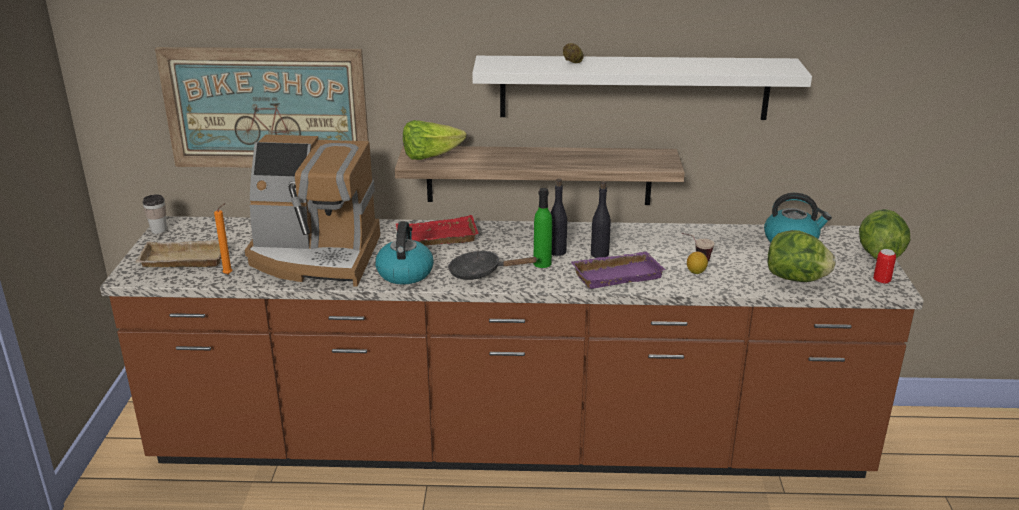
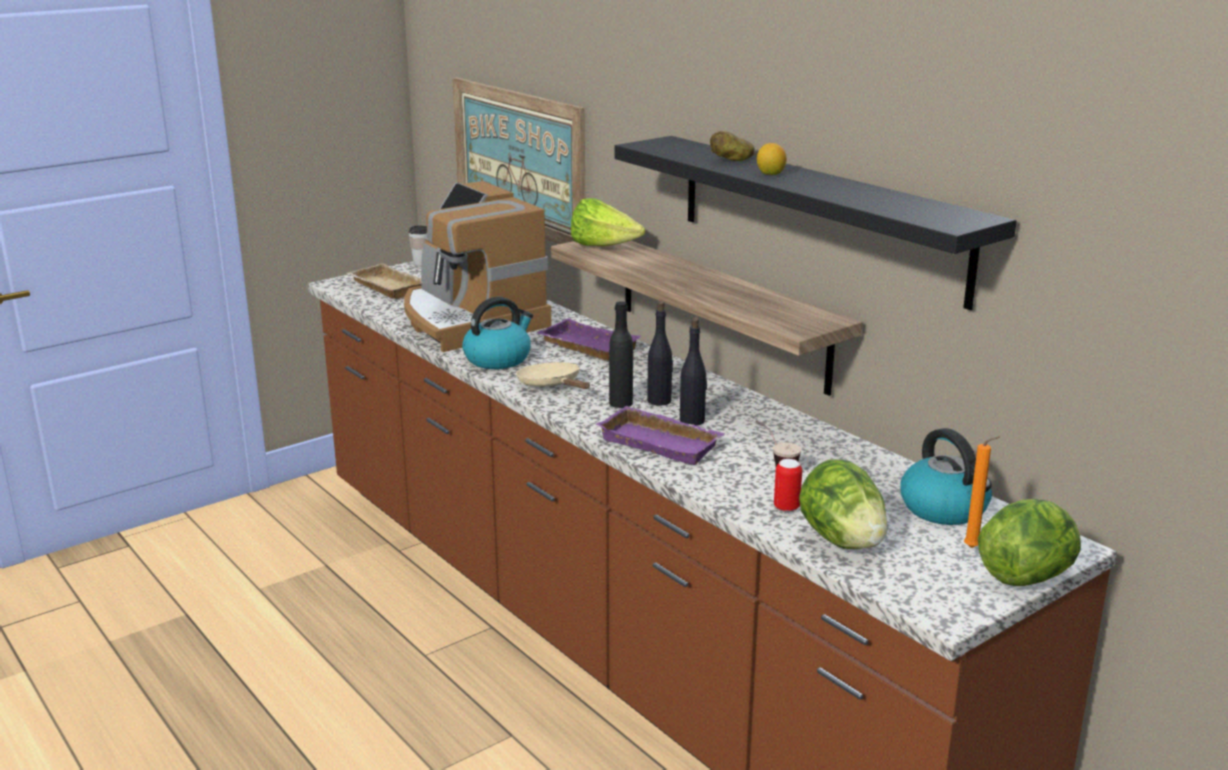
camera: 50 degrees right, 5 degrees down
orange candle [214,203,232,274] -> orange candle moved to [964,437,1000,548]
red tray [396,215,479,245] -> purple tray [537,318,641,361]
black frying pan [448,251,538,280] -> beige frying pan [516,362,590,389]
white shelf [472,56,812,120] -> black shelf [615,136,1017,310]
green bottle [533,188,552,268] -> black bottle [609,301,633,408]
lemon [687,252,708,274] -> lemon moved to [757,143,787,175]
can [873,249,896,284] -> can moved to [774,459,802,512]

